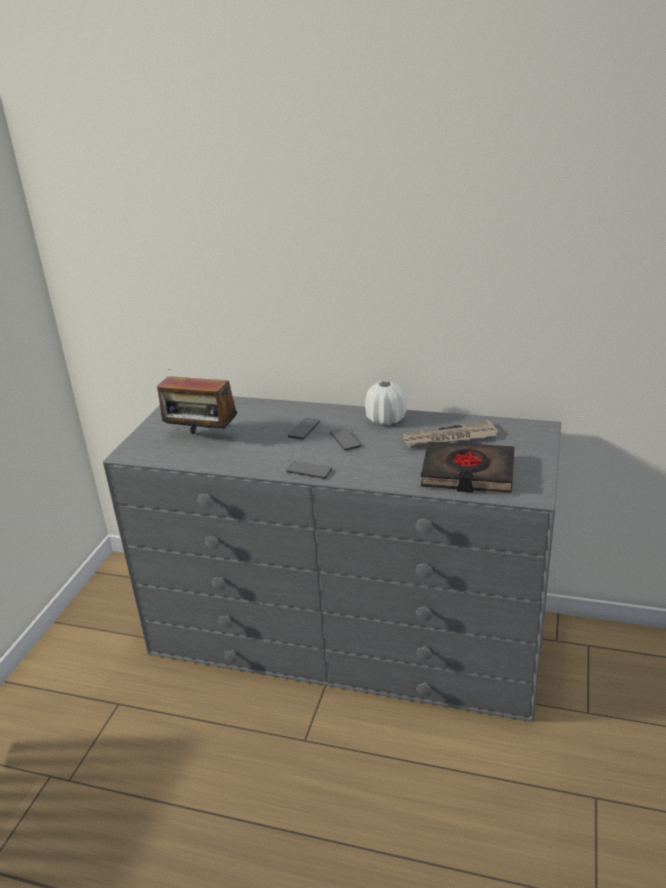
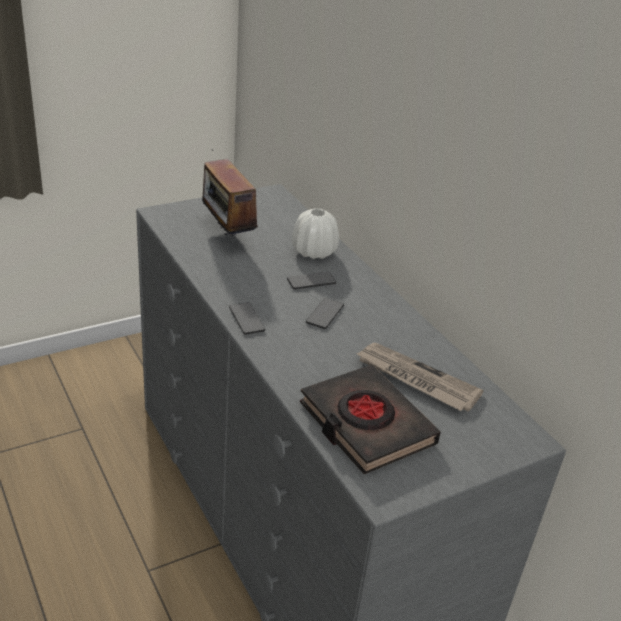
camera: 40 degrees right, 5 degrees up
white vase [365,381,407,425] -> white vase moved to [292,208,339,259]

